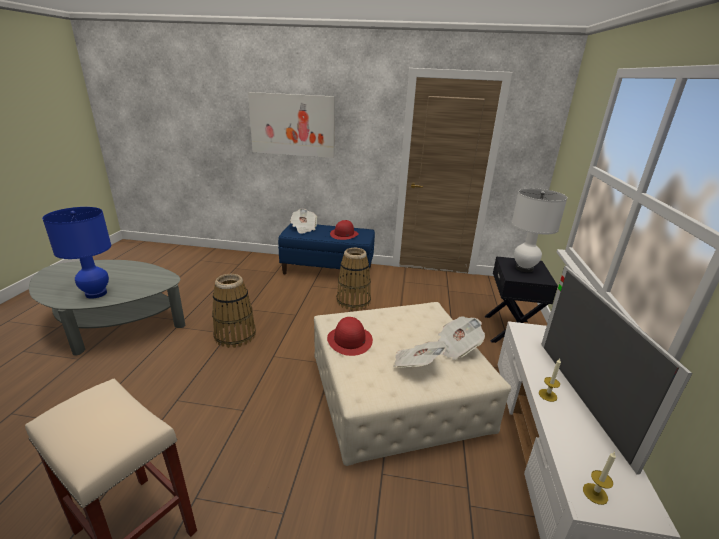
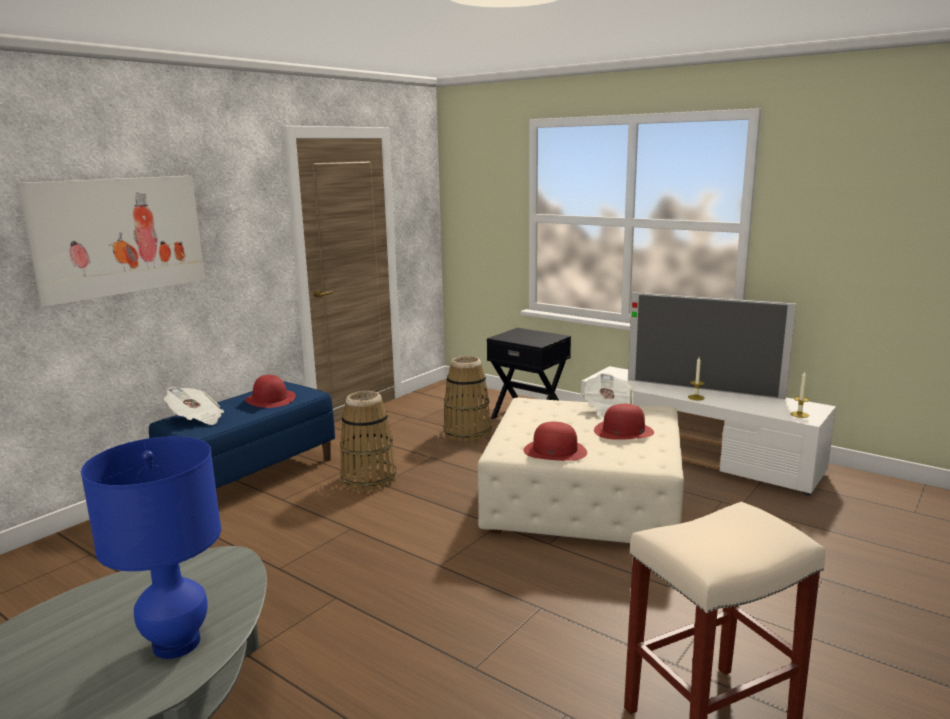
camera: 60 degrees left, 10 degrees down
basket [212,274,256,348] -> basket moved to [443,356,491,442]
newspaper [393,341,446,368] -> red hat [594,404,654,440]
white table lamp [512,188,567,272] -> none

